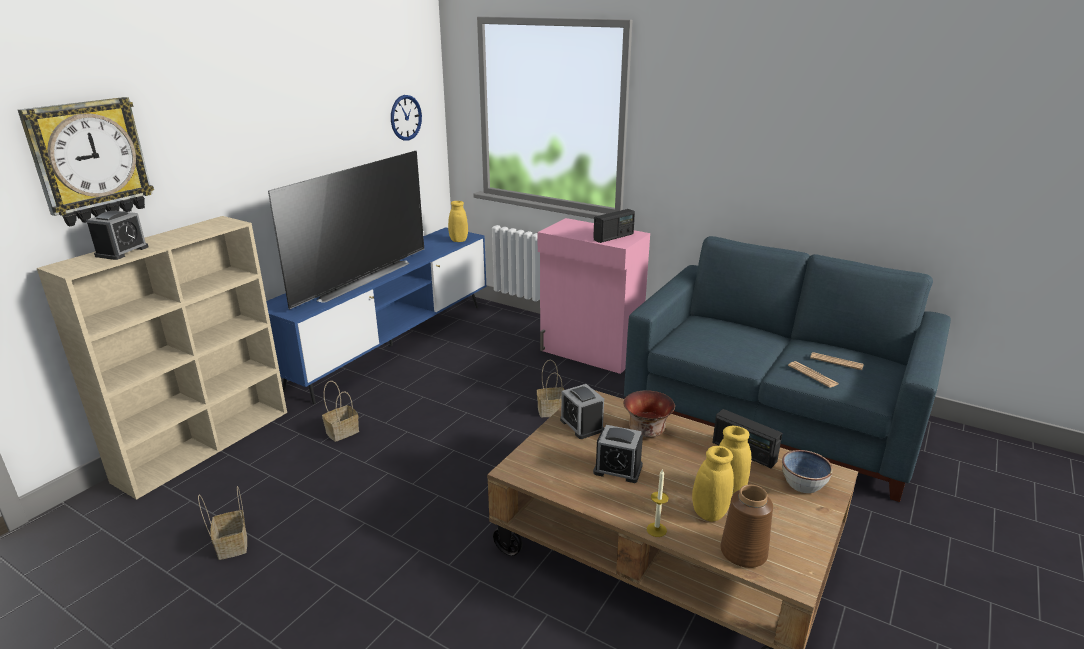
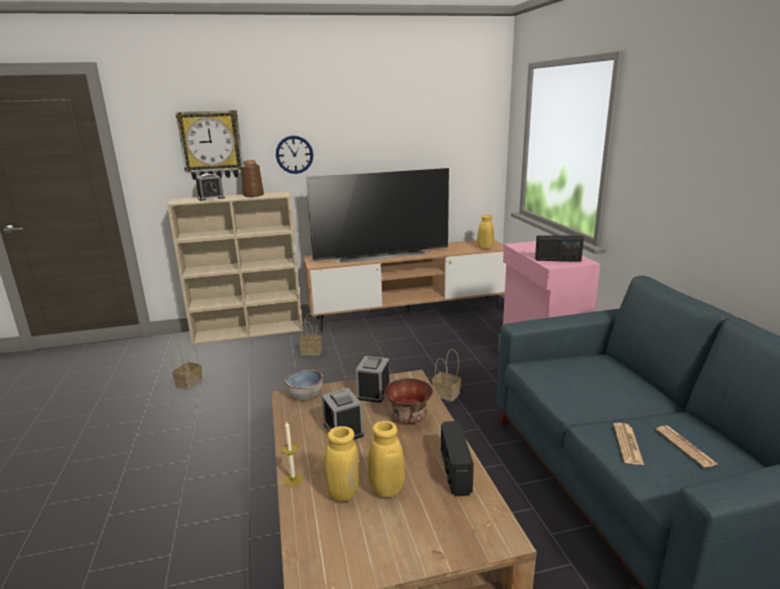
camera: 45 degrees right, 5 degrees down
blue tv stand [266,227,486,404] -> brown tv stand [303,239,506,332]
wall clock [391,95,422,141] -> wall clock moved to [276,135,313,174]
brown vase [721,485,773,568] -> brown vase moved to [241,160,264,197]
bowl [782,450,833,493] -> bowl moved to [285,369,323,401]

